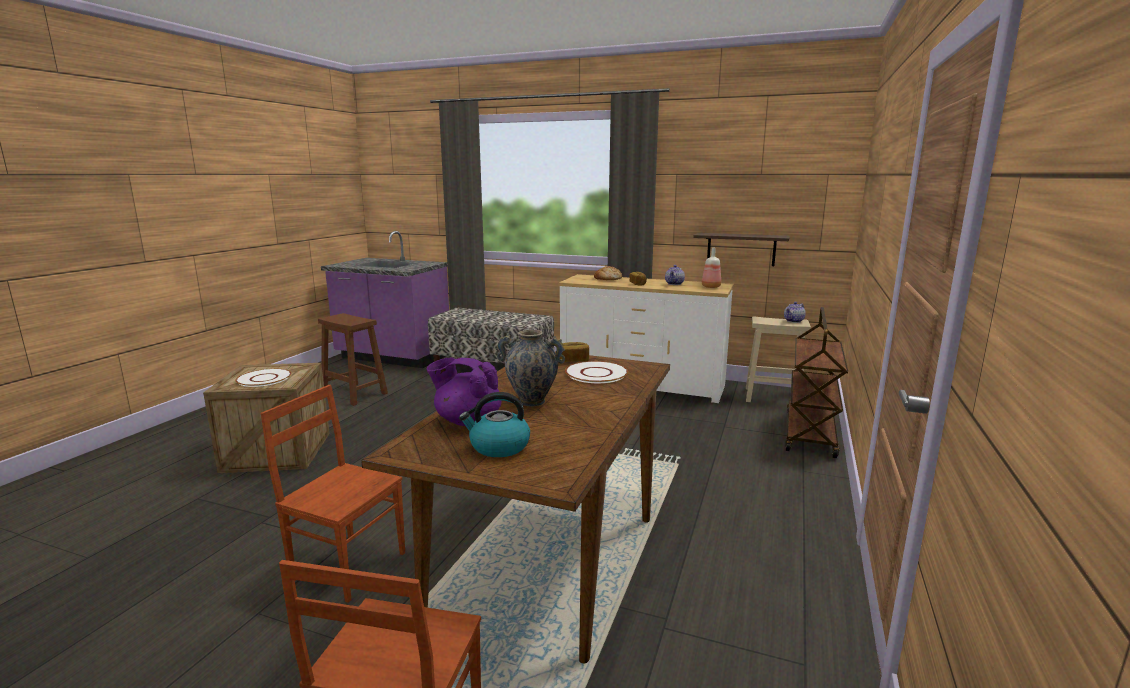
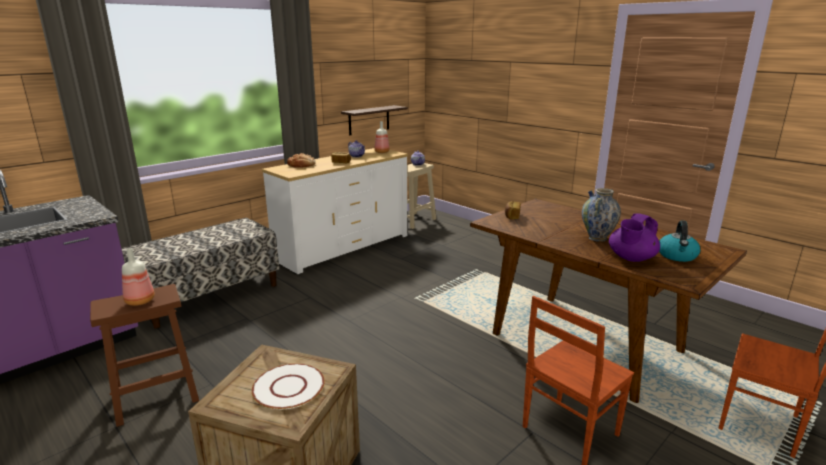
camera: 65 degrees left, 5 degrees up
white plate [565,361,628,383] -> none
brown cart [785,307,848,458] -> none
none -> bottle [122,248,155,306]

